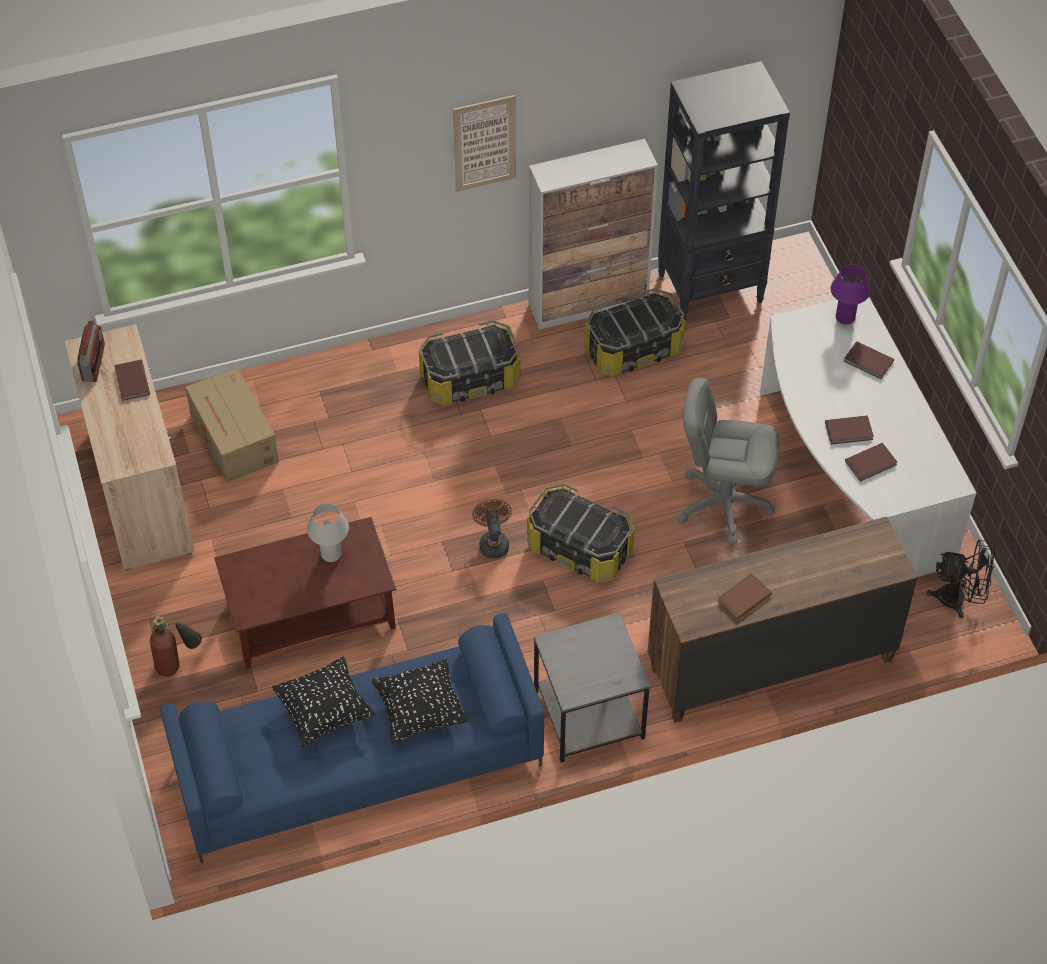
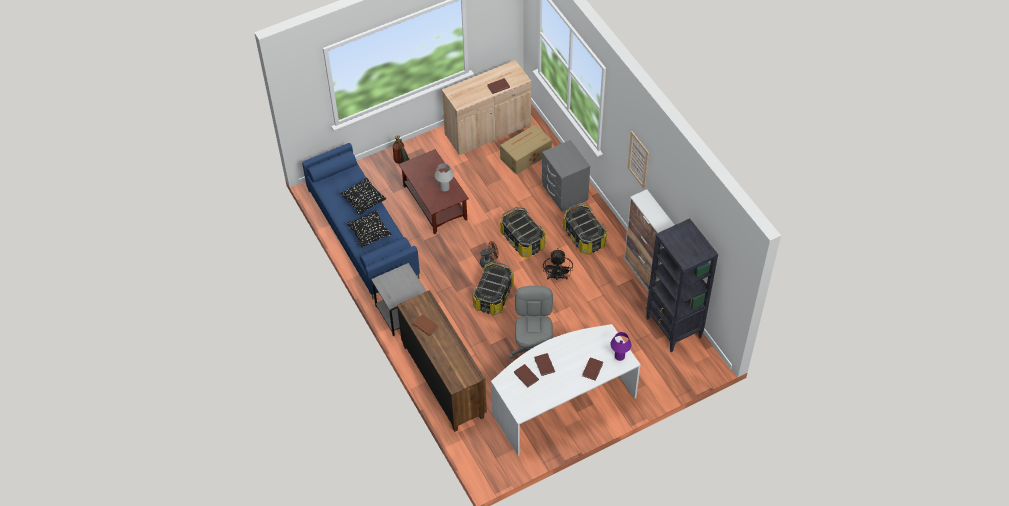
camera: 80 degrees right, 0 degrees up
radio [77,320,105,382] -> none
storage box [584,288,686,376] -> storage box moved to [500,207,545,258]
black fan [926,540,995,618] -> black fan moved to [543,249,573,281]
none -> grey nightstand [542,140,590,211]

